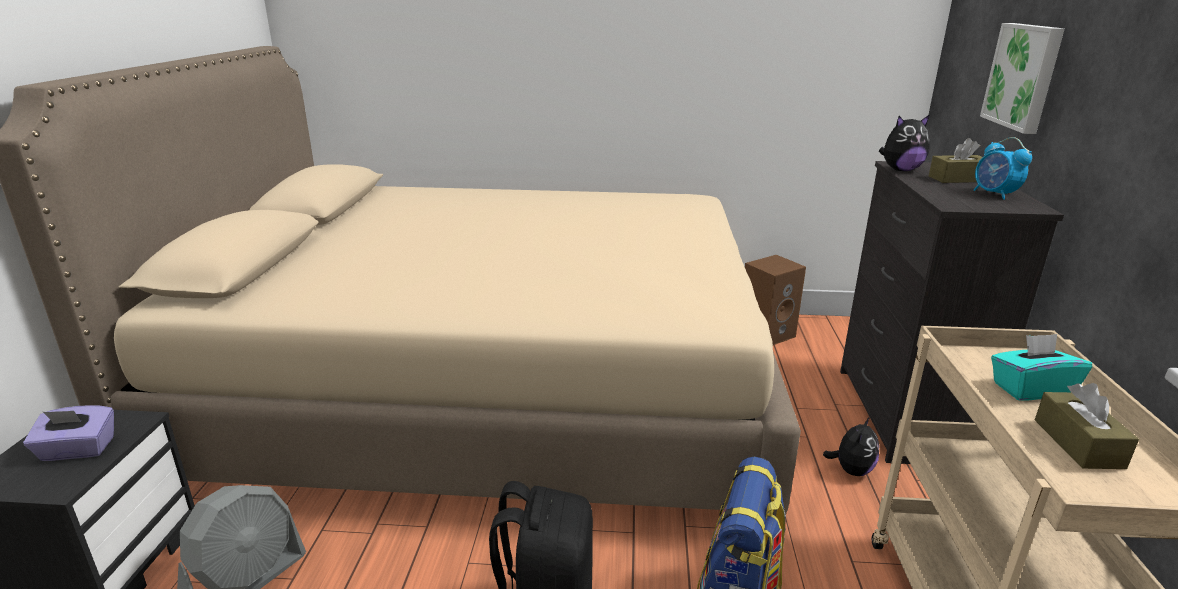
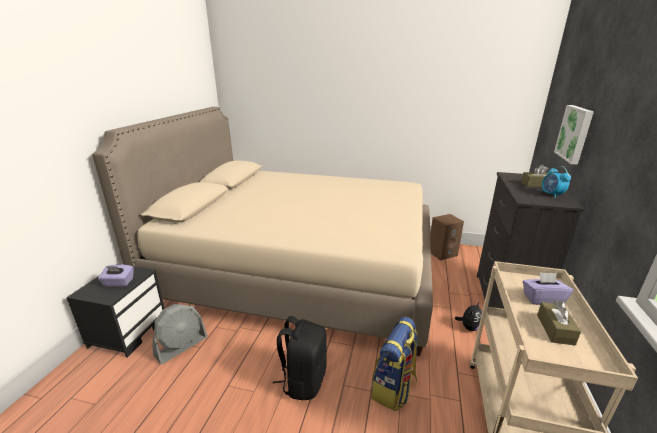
camera: 10 degrees right, 0 degrees up
plush toy [879,115,930,171] -> none
turquoise tissue box [991,334,1092,400] -> purple tissue box [523,272,573,305]

